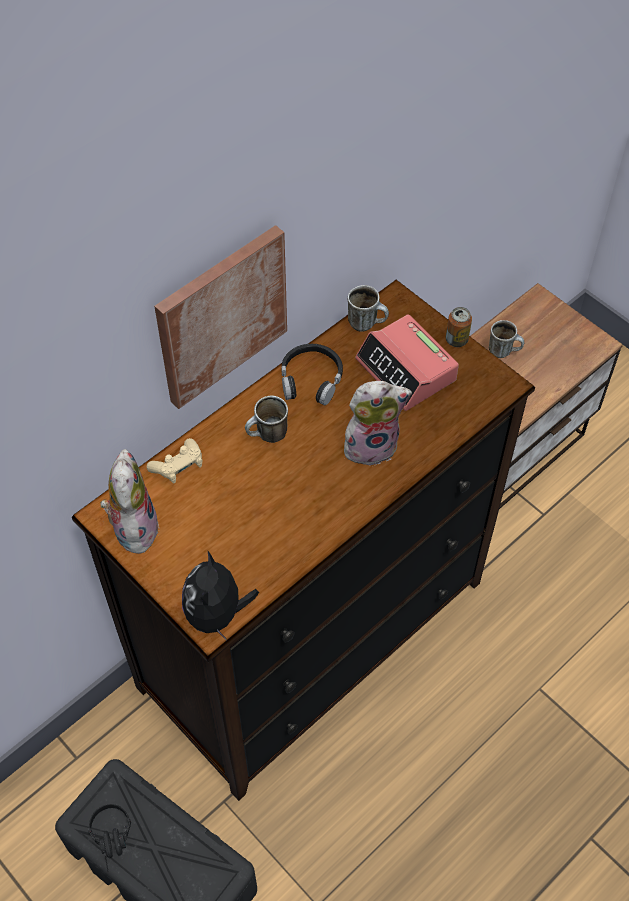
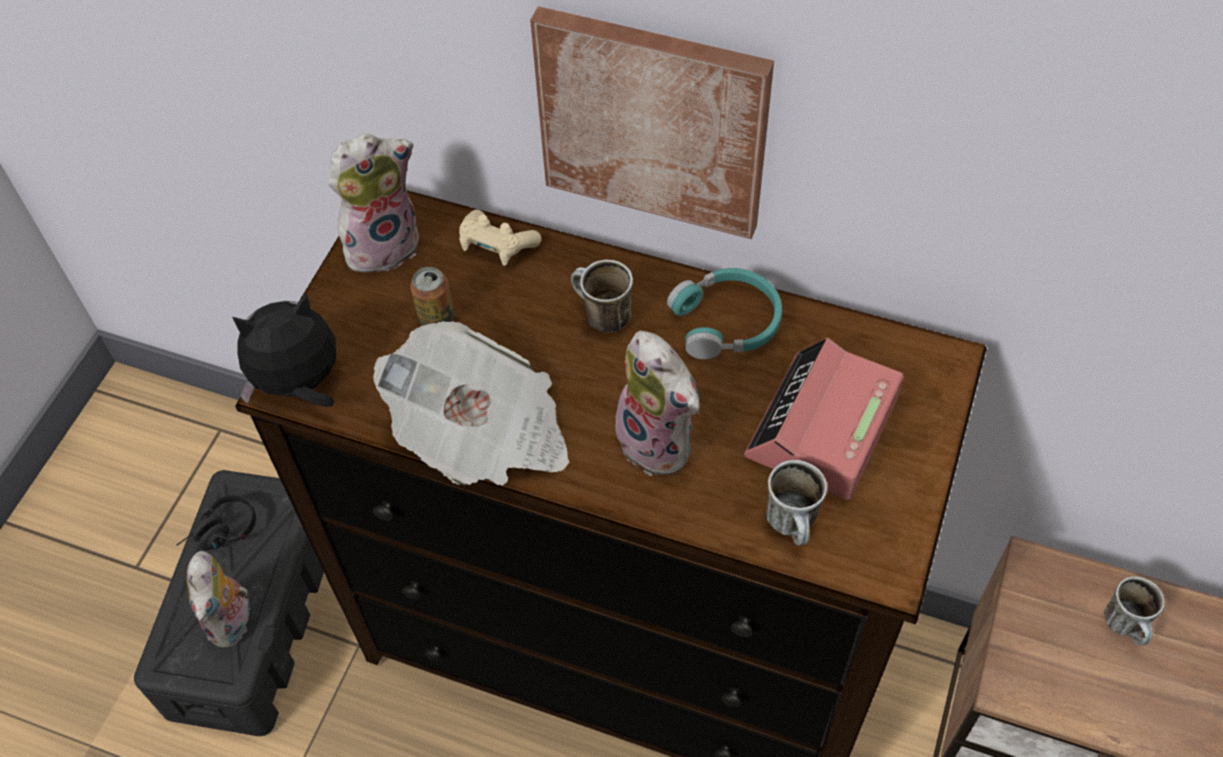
camera: 65 degrees right, 0 degrees up
black headphones [281,344,343,405] -> turquoise headphones [667,268,782,359]
mug [348,285,389,331] -> mug moved to [766,460,827,546]
can [446,307,472,347] -> can moved to [410,267,454,326]
none -> plush toy [186,551,255,648]
none -> newspaper [373,321,569,486]

